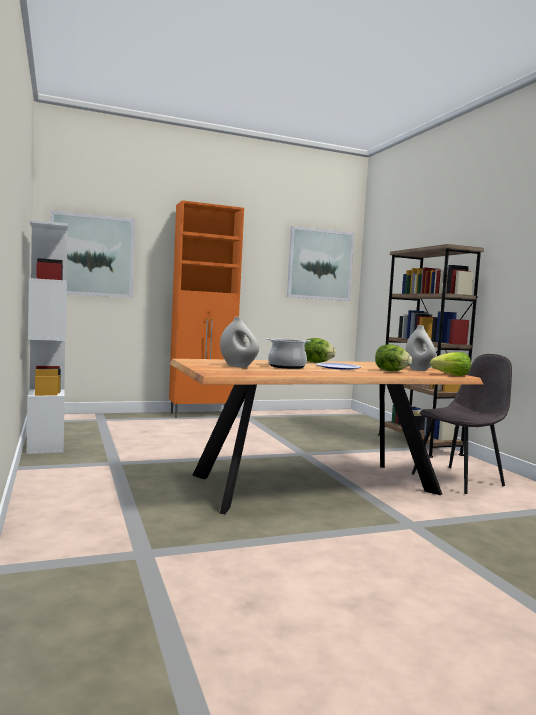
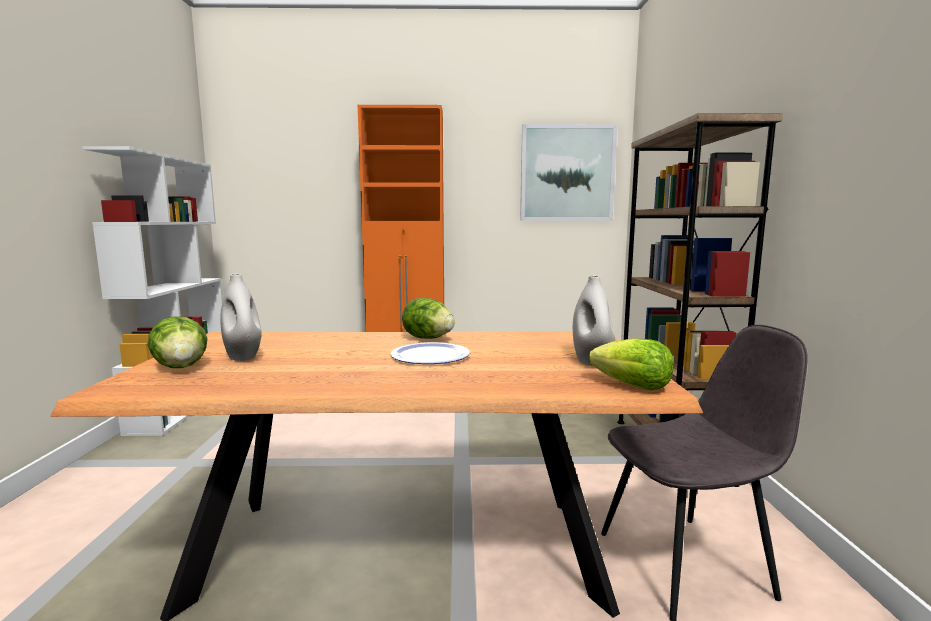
camera: 20 degrees right, 5 degrees up
picture [50,210,135,298] -> none
cooking pot [266,338,311,369] -> none
lettuce [375,344,412,371] -> lettuce moved to [147,316,207,368]

